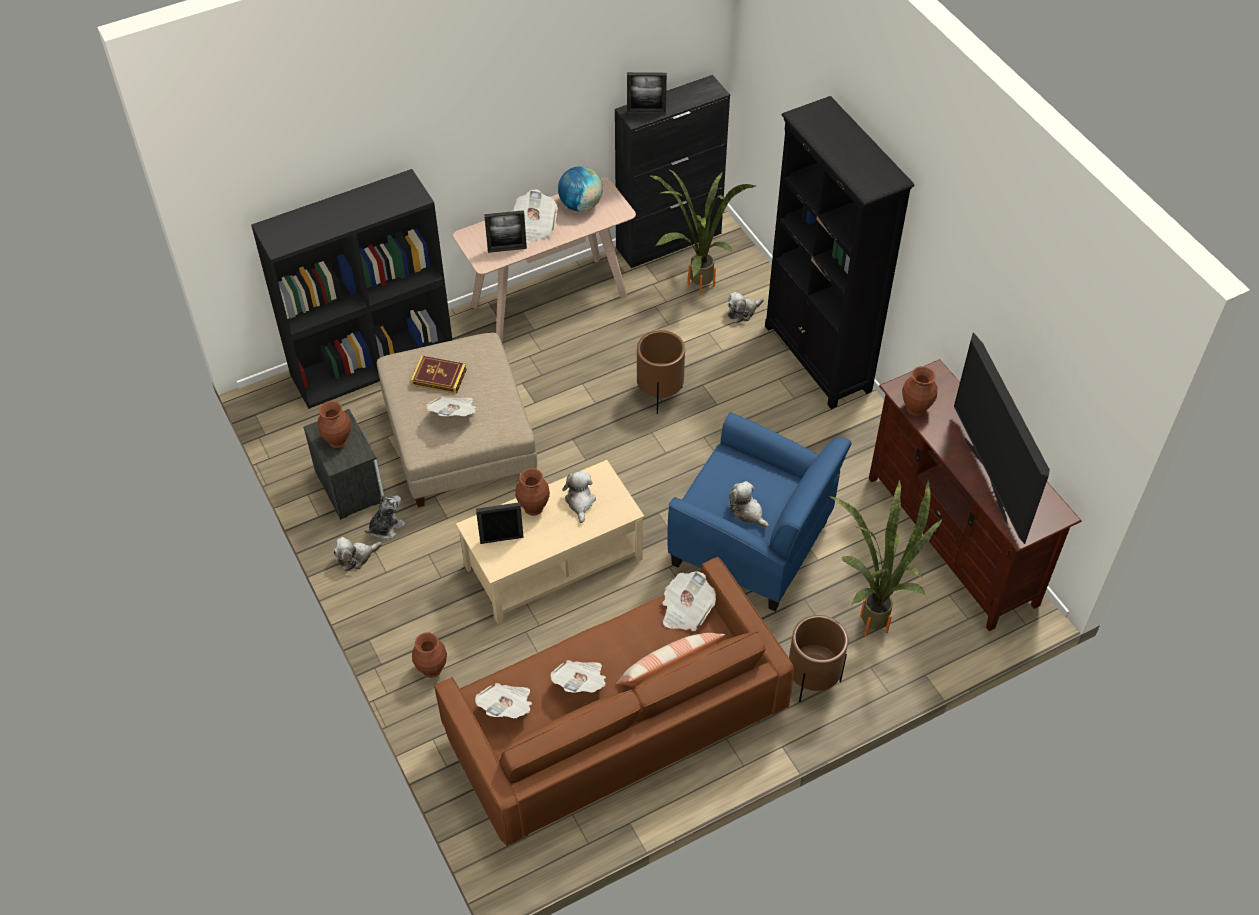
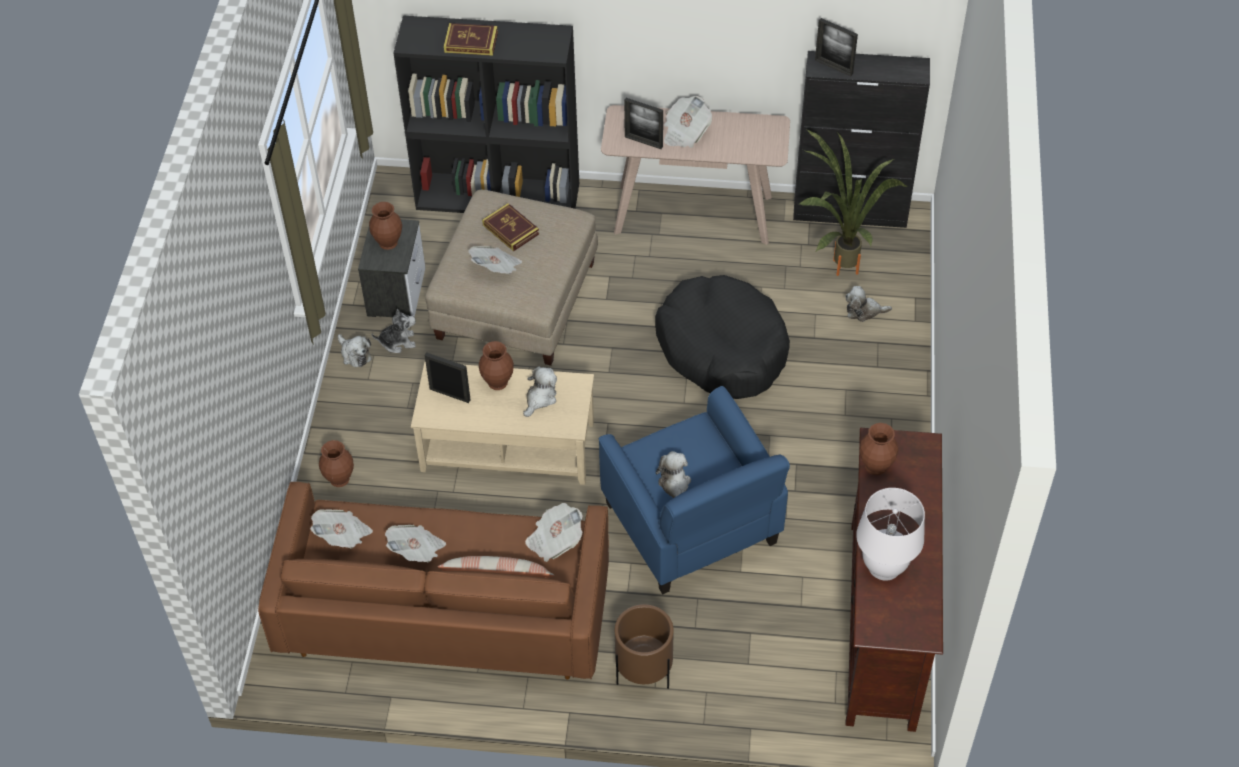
camera: 35 degrees right, 0 degrees up
plush toy [333,537,382,571] -> plush toy turned 135 degrees counterclockwise [338,334,372,367]
globe [558,166,603,212] -> none
brown planter [637,330,685,414] -> black dog bed [655,275,790,399]
black bookcase [765,96,914,409] -> none
potted plant [828,478,944,636] -> none
television [954,332,1050,544] -> white table lamp [856,488,925,580]
none -> book [444,23,498,56]

